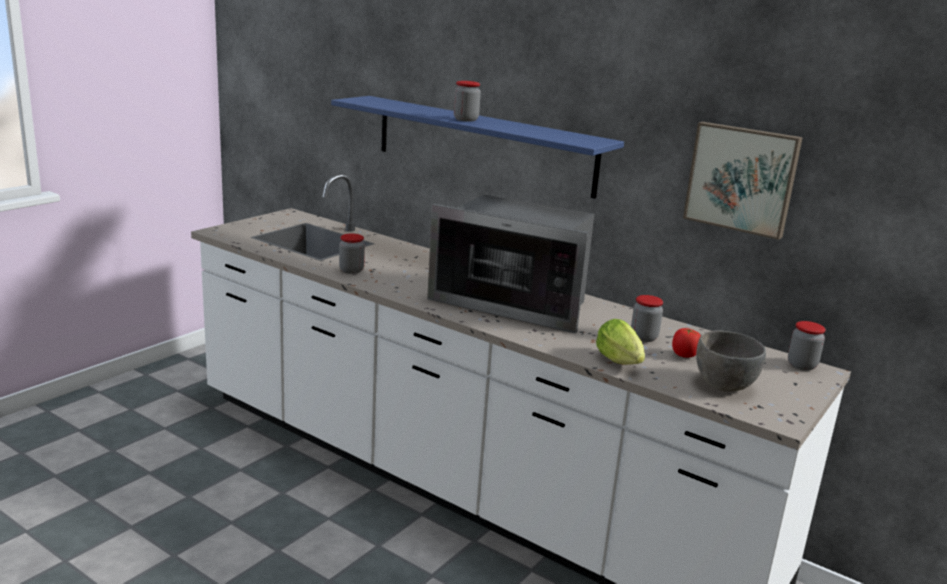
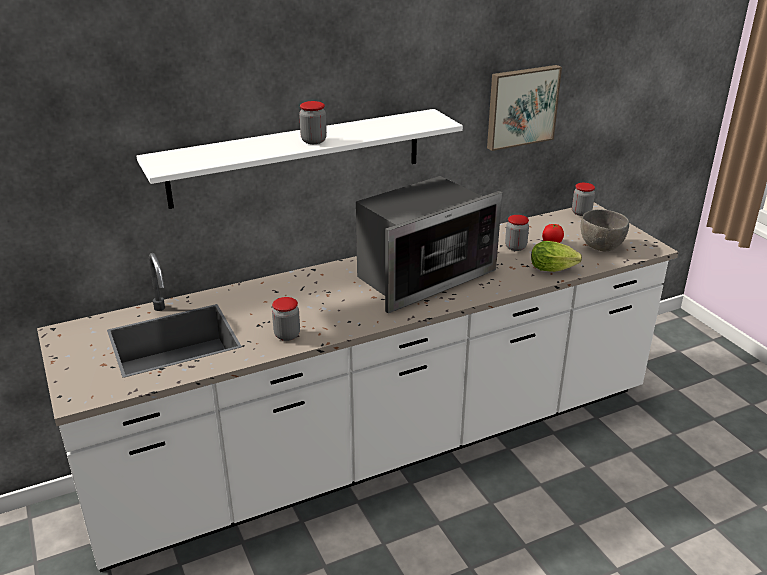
camera: 60 degrees left, 10 degrees up
blue shelf [331,96,624,199] -> white shelf [136,109,463,209]

